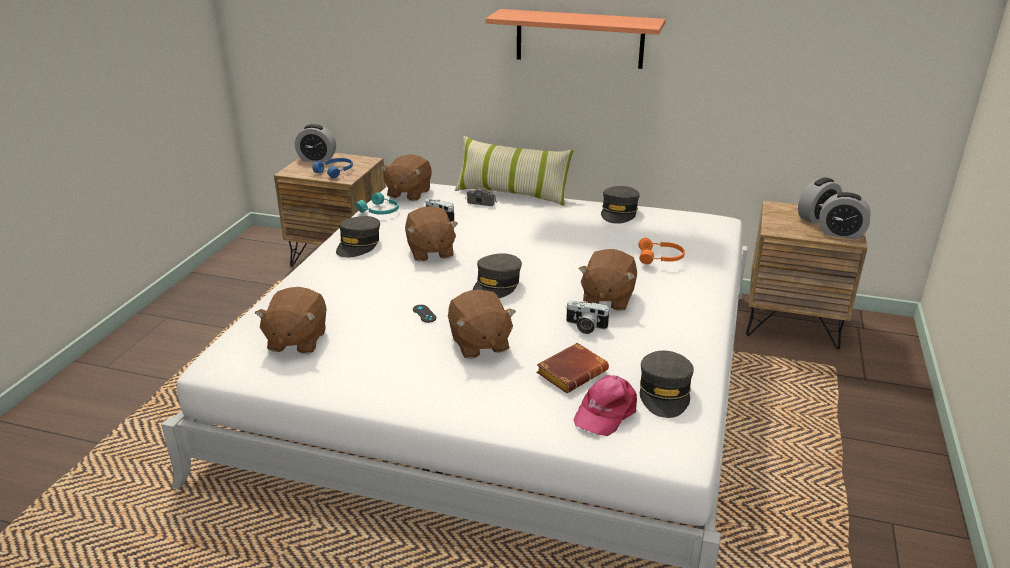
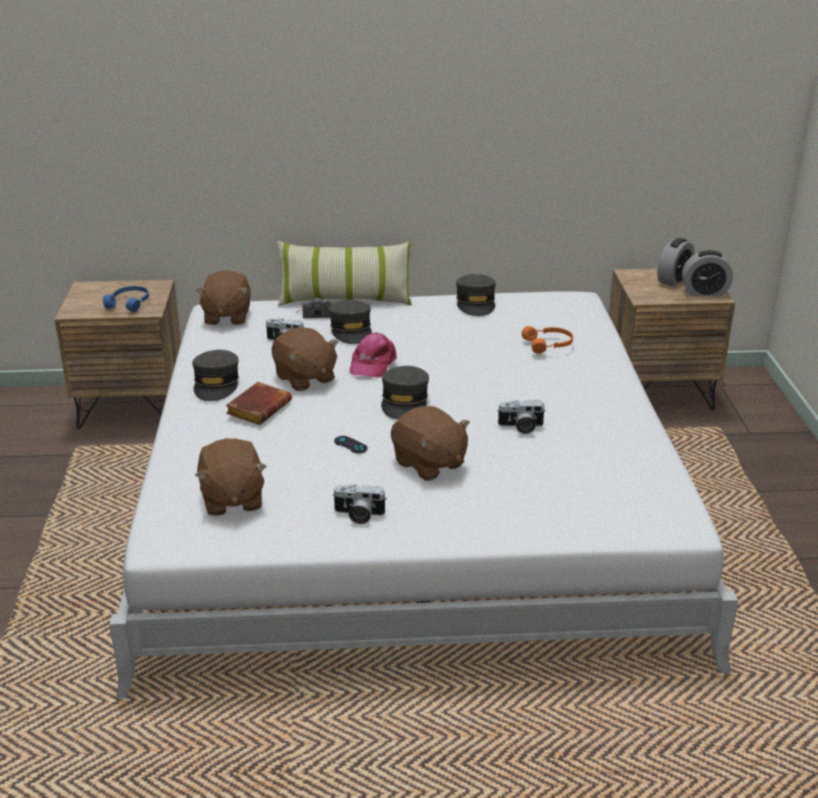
camera: 20 degrees left, 0 degrees up
alarm clock [295,124,336,162] -> none
turquoise headphones [356,192,399,215] -> none
shelf [485,9,666,69] -> none
brown book [536,343,609,393] -> brown book moved to [226,382,292,425]
pink cap [574,375,637,436] -> pink cap moved to [349,332,397,378]
brown plush toy [579,249,637,311] -> none
grey cap [640,351,694,418] -> grey cap moved to [329,299,372,344]
none -> camera [332,484,387,524]

